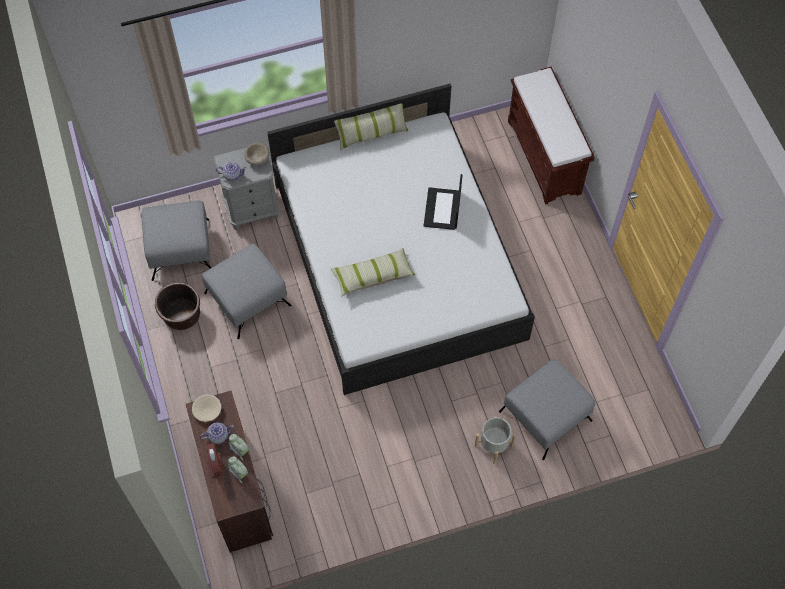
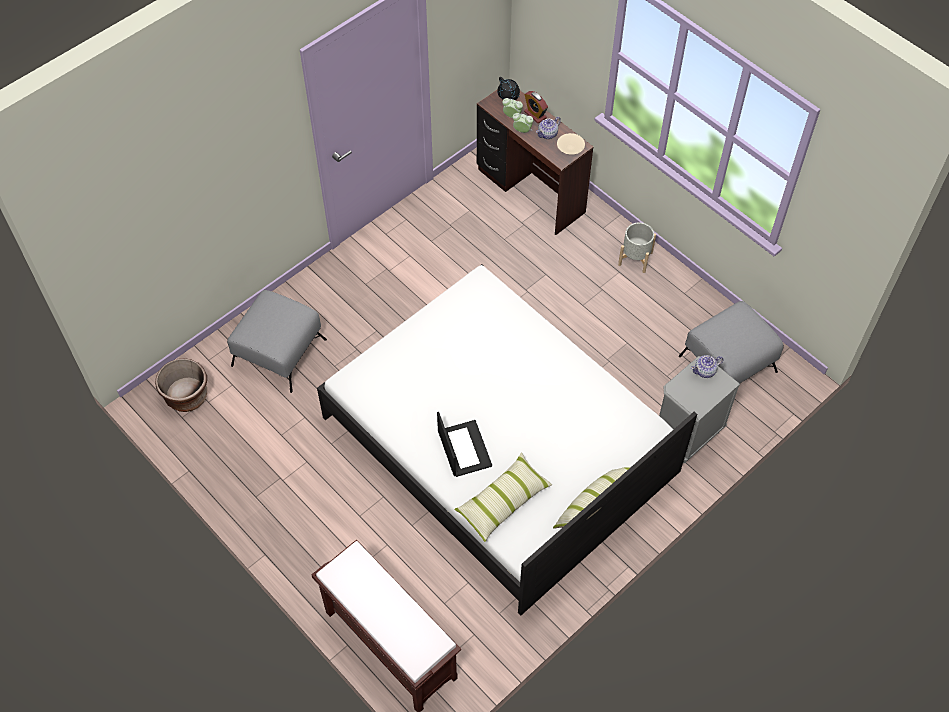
camera: 155 degrees right, 5 degrees down
brown planter [155,282,200,330] -> brown planter moved to [155,358,207,412]
grey ottoman [202,243,292,339] -> none
beige bowl [244,143,269,166] -> none
pillow [331,248,415,296] -> pillow moved to [454,452,552,542]
grey planter [474,416,516,464] -> grey planter moved to [618,222,656,273]
none -> black teapot [497,77,520,100]

